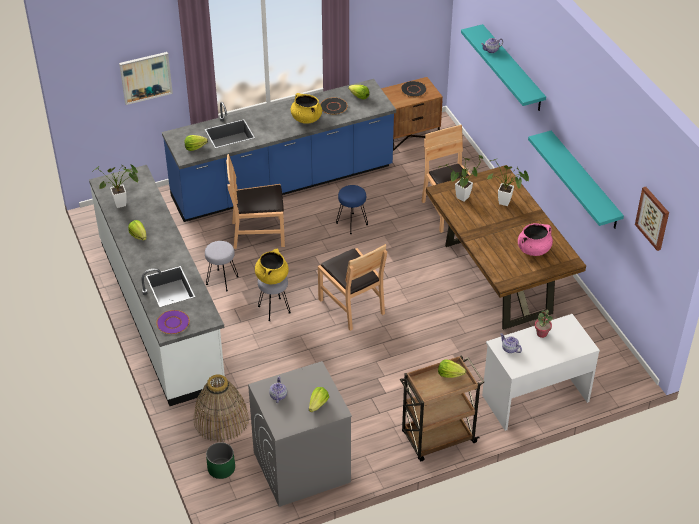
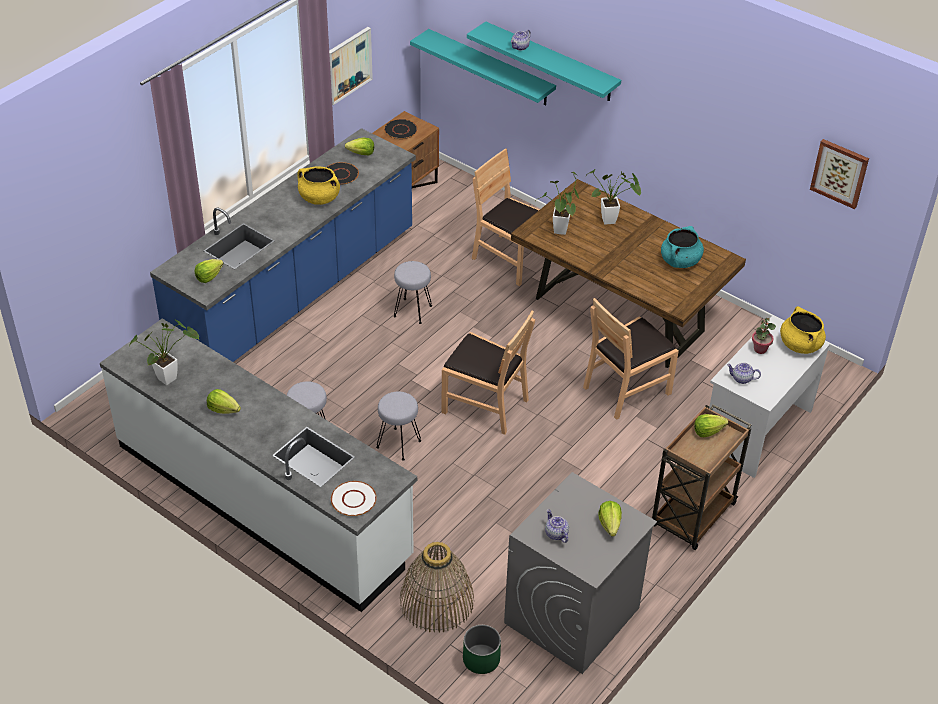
camera: 30 degrees left, 0 degrees up
picture [119,52,173,105] -> picture moved to [329,27,373,105]
purple plate [156,310,190,334] -> white plate [331,481,377,516]
brown chair [226,154,285,249] -> brown chair moved to [583,298,679,420]
yellow cooking pot [255,249,289,284] -> yellow cooking pot moved to [780,306,826,354]
blue stool [336,185,368,234] -> grey stool [394,261,432,324]
pink cooking pot [518,223,553,256] -> turquoise cooking pot [661,226,704,268]
turquoise shelf [528,131,624,229] -> turquoise shelf moved to [410,29,556,106]

